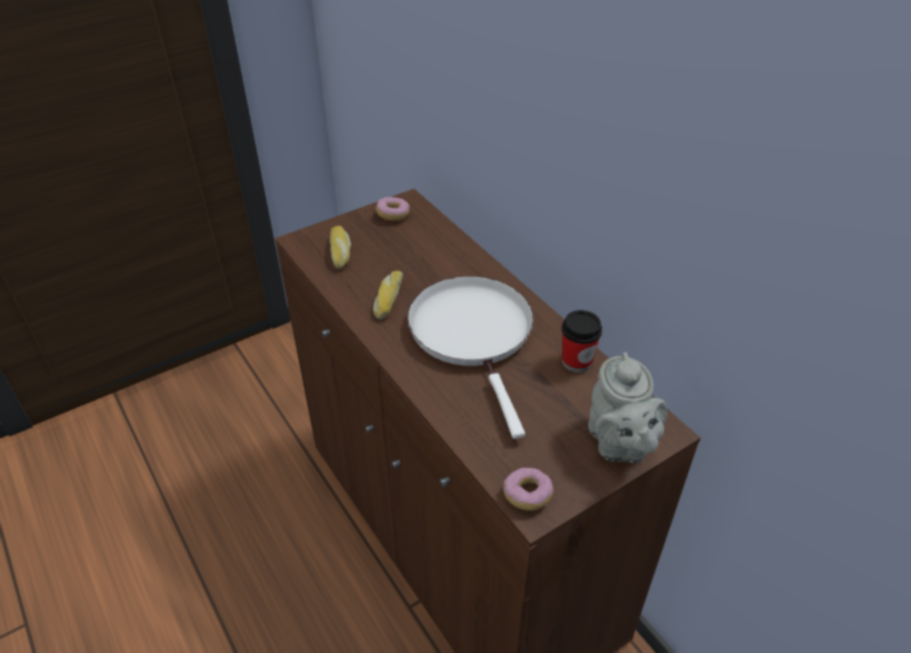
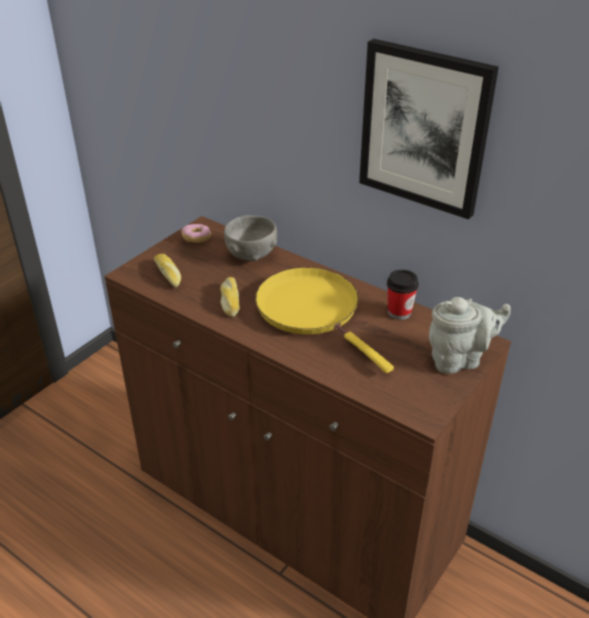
camera: 20 degrees left, 5 degrees down
white frying pan [407,276,534,439] -> yellow frying pan [255,267,394,373]
donut [503,468,554,511] -> none
grey teapot [588,352,667,463] -> grey teapot turned 75 degrees counterclockwise [429,297,511,374]
none -> grey bowl [224,215,277,261]
none -> picture [359,39,499,220]

